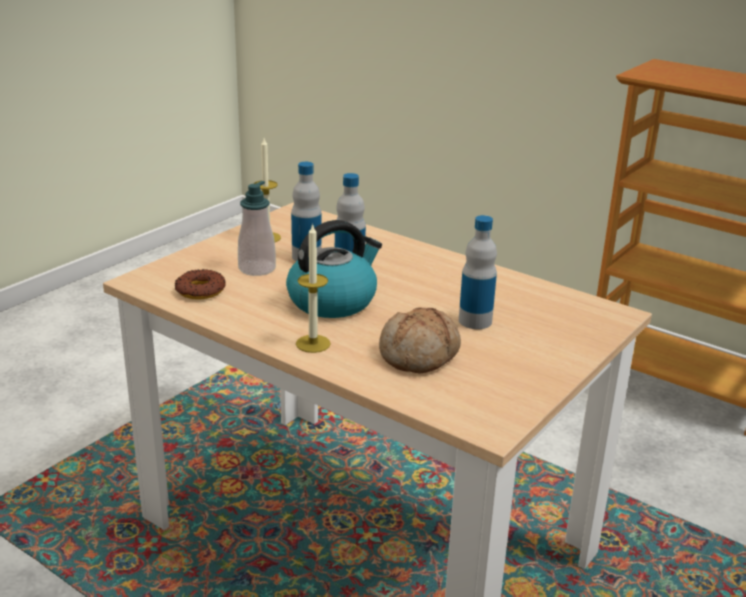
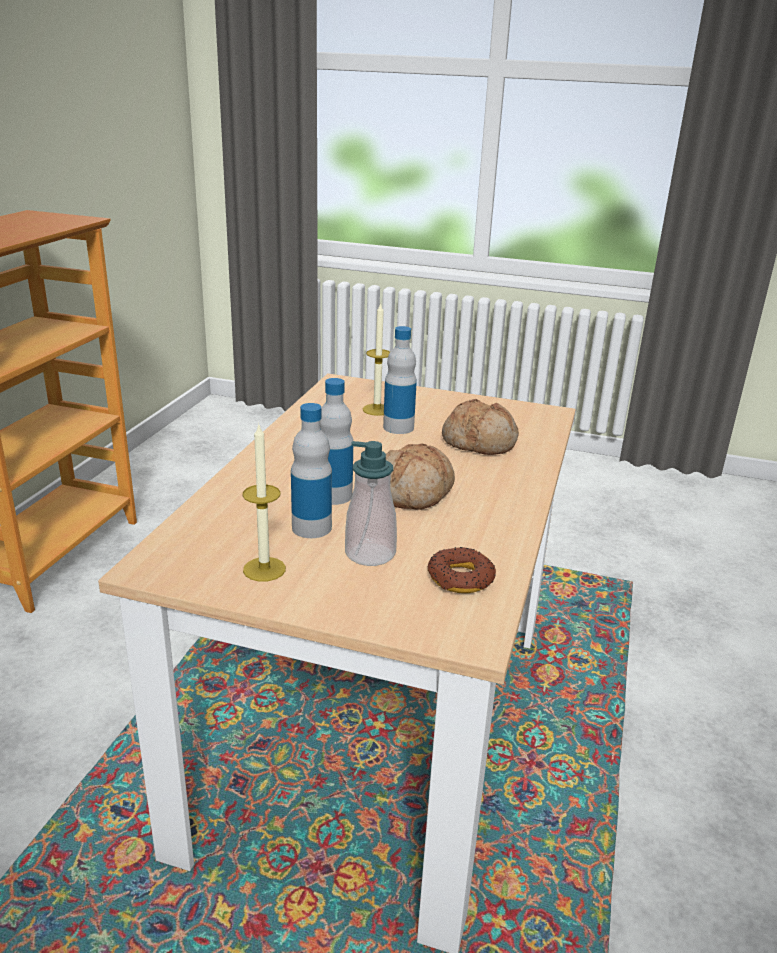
camera: 110 degrees left, 0 degrees up
kettle [286,220,382,318] -> bread [386,444,455,510]
candle [296,223,331,353] -> candle moved to [363,302,390,416]

